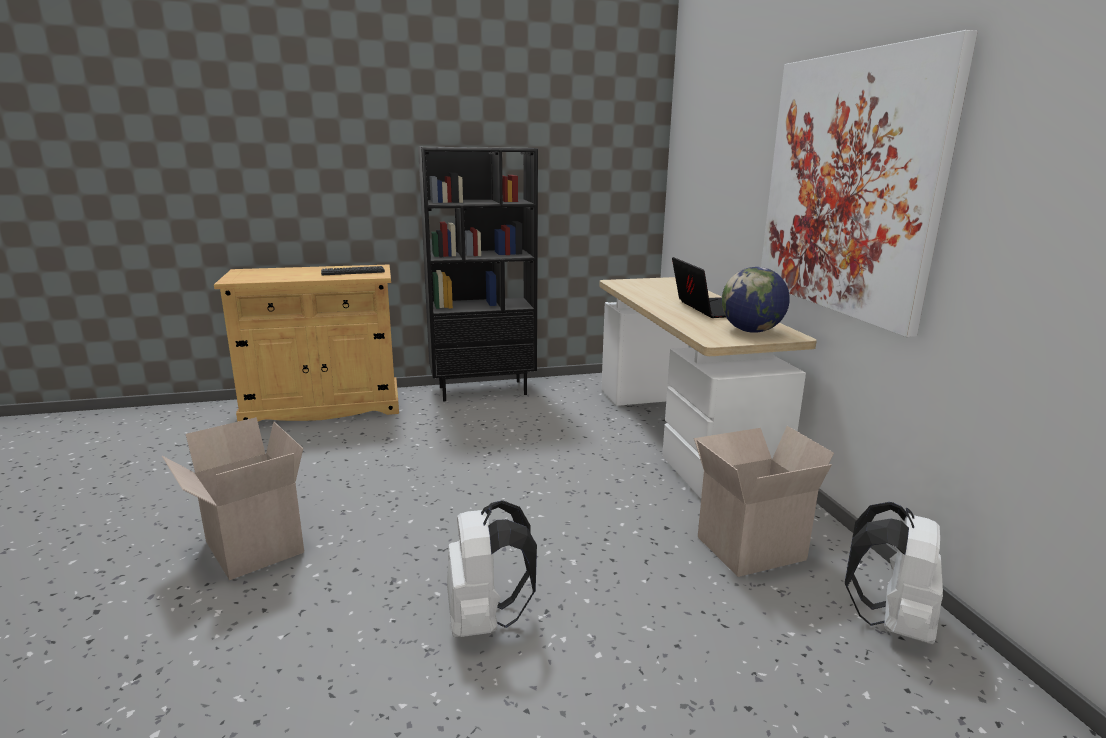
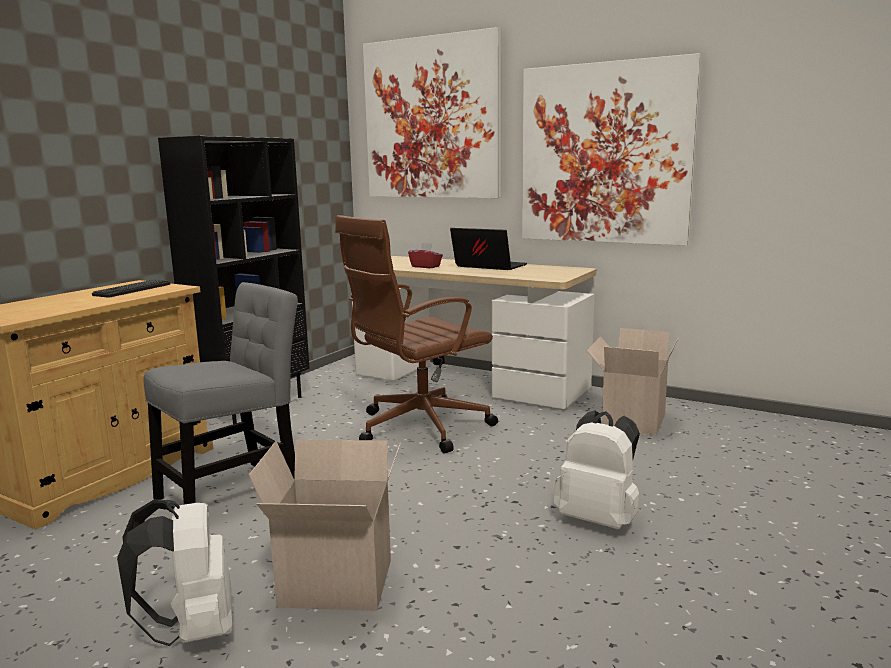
camera: 45 degrees left, 5 degrees down
globe [721,267,790,333] -> none
white backpack [845,502,943,644] -> white backpack moved to [117,500,233,646]
none -> grey chair [144,282,298,505]
none -> brown office chair [335,215,498,454]
none -> picture [363,27,501,198]
none -> red tissue box [408,243,443,268]

